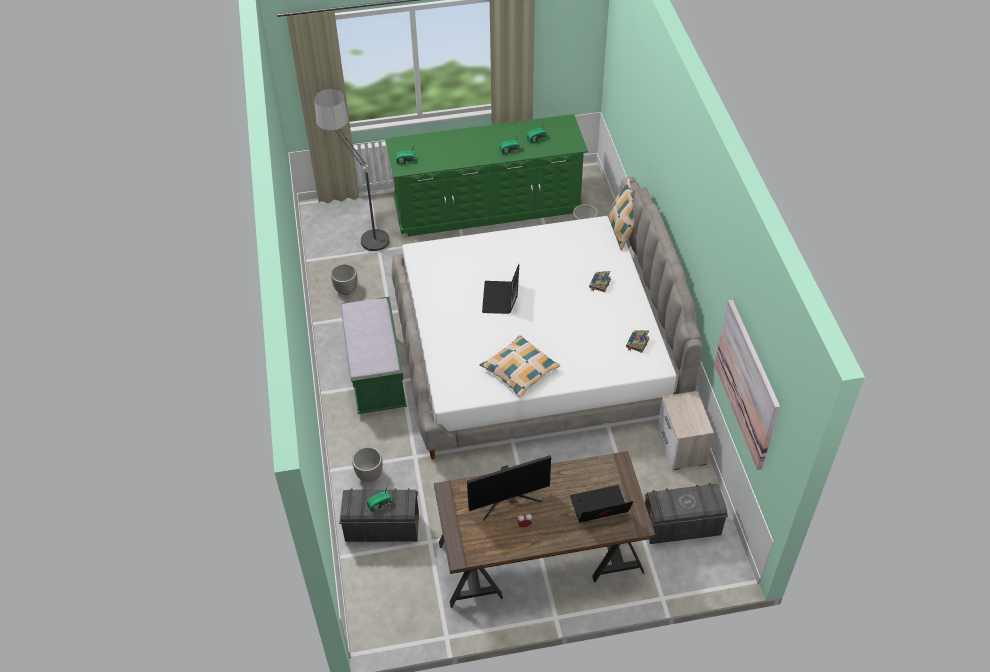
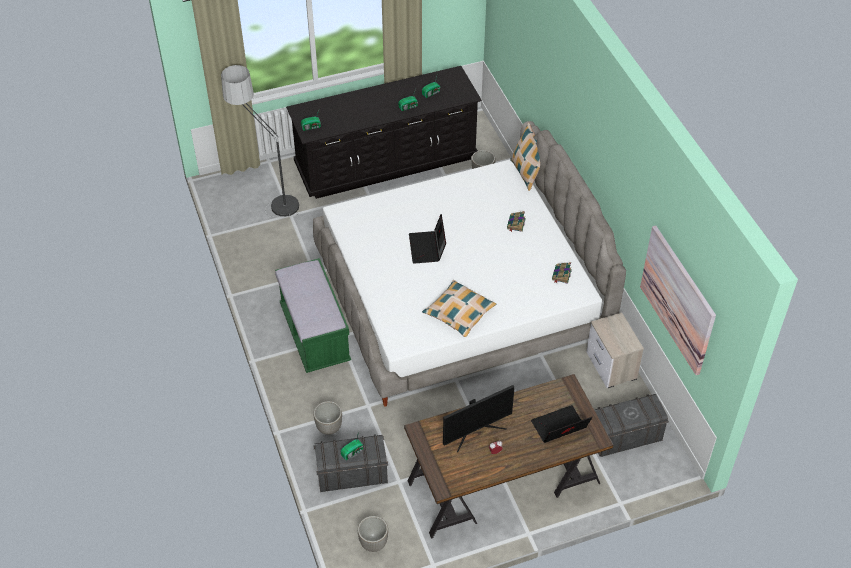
camera: 10 degrees left, 0 degrees up
planter [331,264,358,295] -> planter moved to [358,516,388,552]
green dresser [386,114,588,236] -> black dresser [286,66,482,199]

